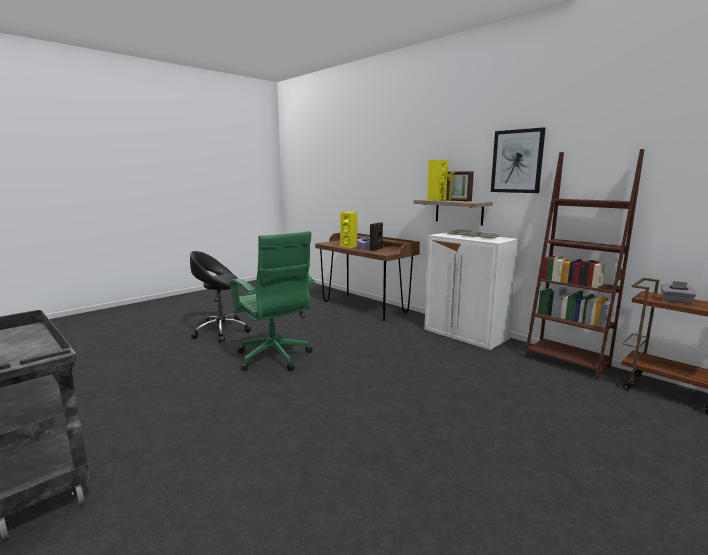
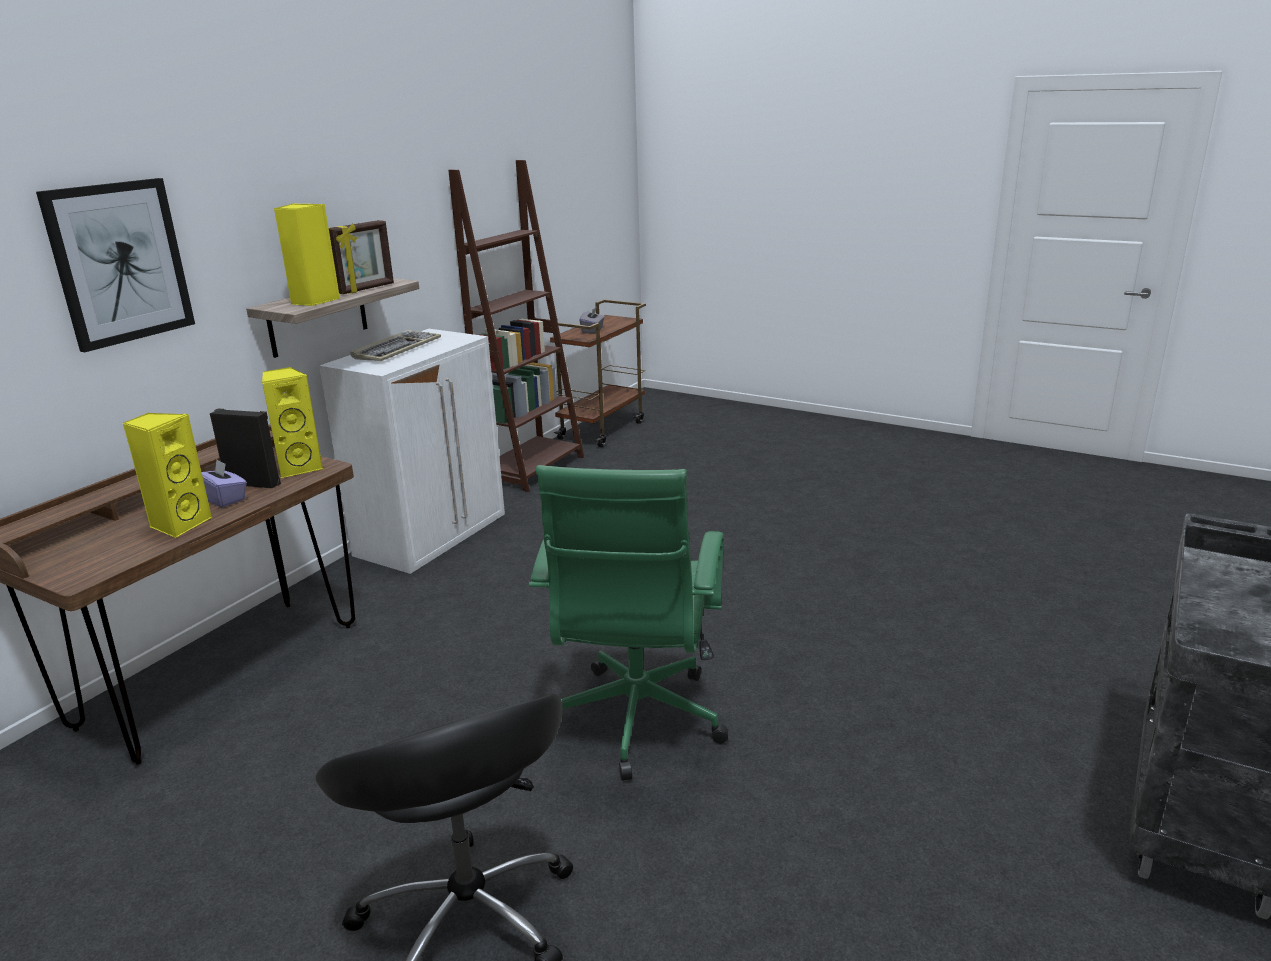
camera: 105 degrees left, 10 degrees up
green office chair [230,231,316,371] -> green office chair turned 150 degrees clockwise [529,465,728,781]
picture [491,127,546,193] -> picture moved to [36,178,195,352]
none -> yellow speaker [262,367,323,478]

